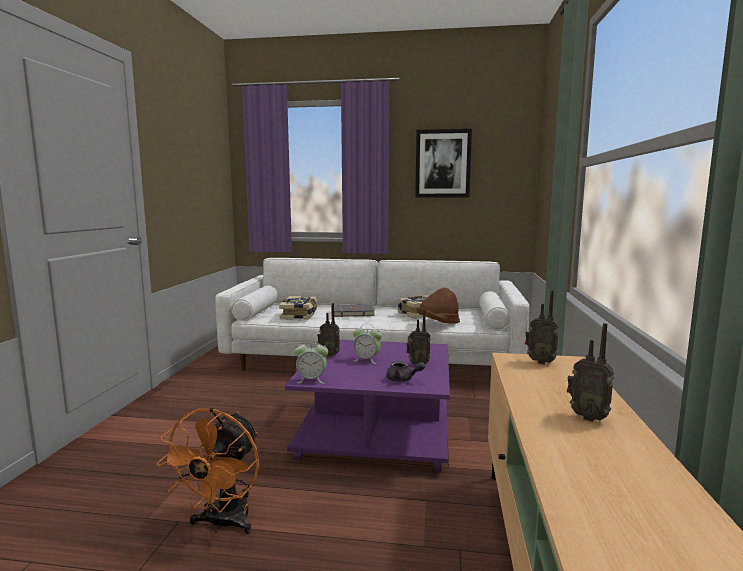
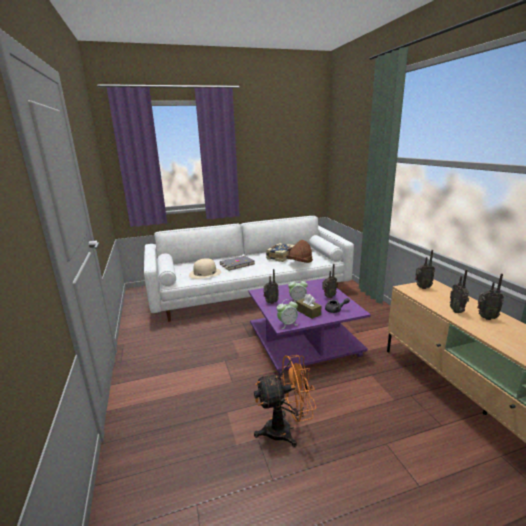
camera: 25 degrees left, 10 degrees up
orange fan [156,408,259,534] -> orange fan turned 90 degrees counterclockwise [254,355,316,447]
book [279,296,317,320] -> beige hat [189,258,221,279]
picture [415,129,472,197] -> none
none -> brown tissue box [296,294,321,319]
none -> radio [450,269,469,313]

